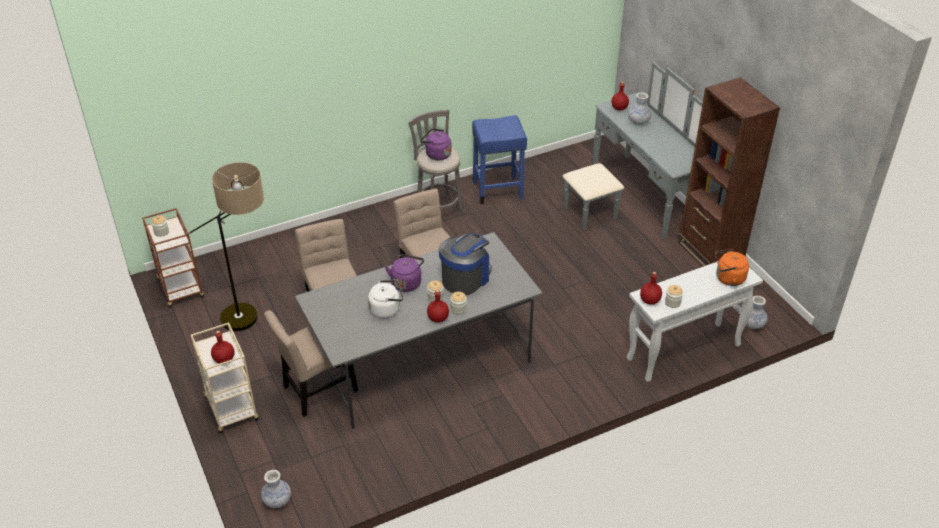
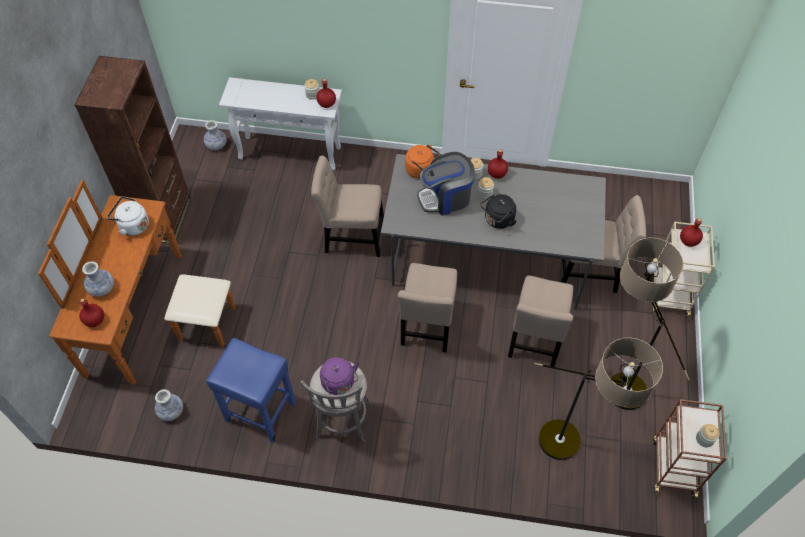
camera: 145 degrees left, 15 degrees up
vase [261,470,291,508] -> vase moved to [155,389,183,421]
white kettle [368,280,403,318] -> white kettle moved to [107,197,149,236]
purple kettle [385,253,424,292] -> black kettle [480,194,517,229]
grey dresser [563,62,703,239] -> brown dresser [38,180,235,385]
orange kettle [715,249,749,286] -> orange kettle moved to [405,144,440,178]
none -> beige chair [311,156,384,257]
none -> floor lamp [534,338,663,460]

